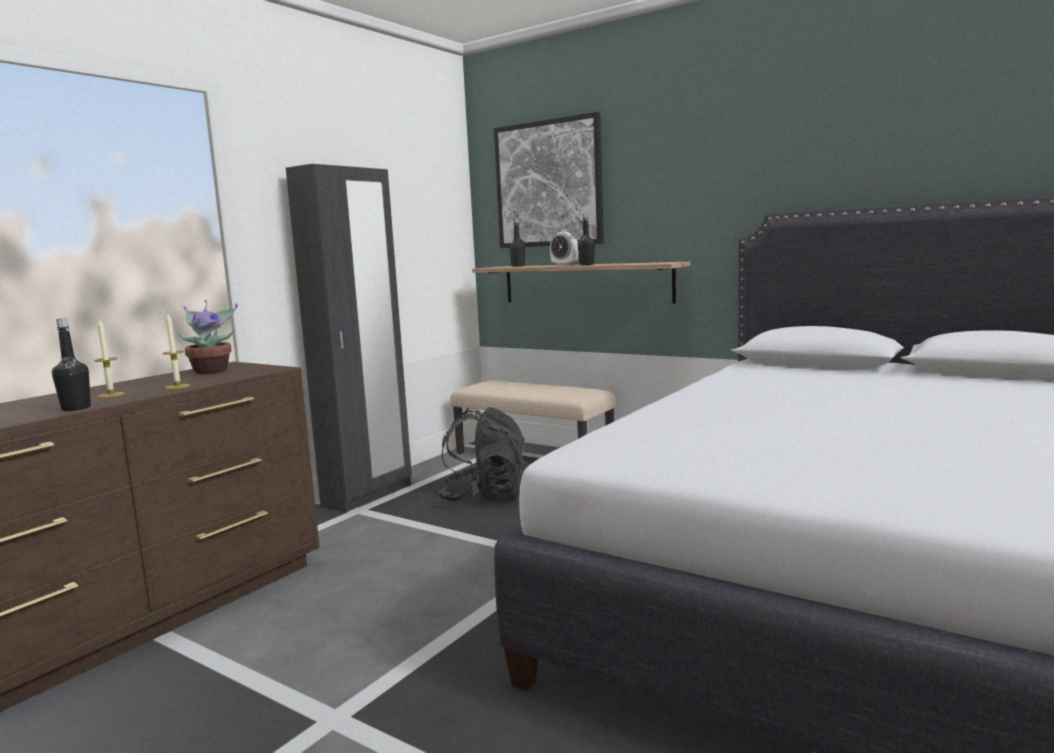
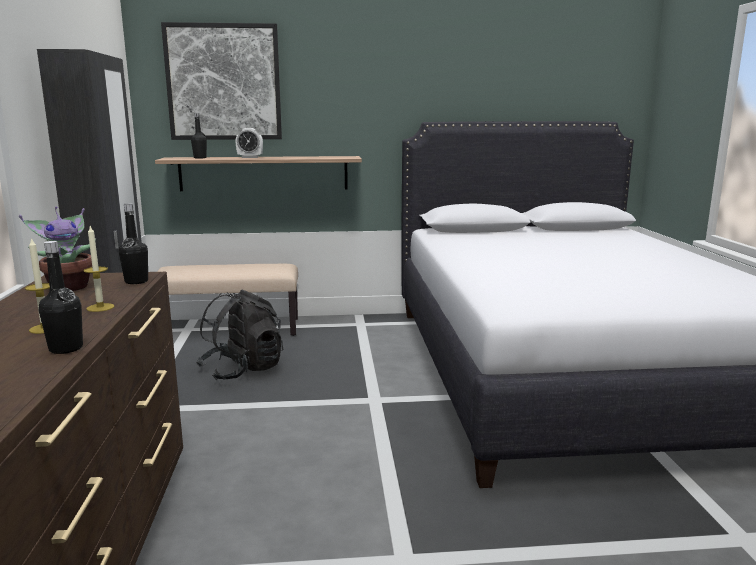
camera: 40 degrees left, 5 degrees up
black bottle [578,213,595,265] -> black bottle moved to [118,203,148,284]

